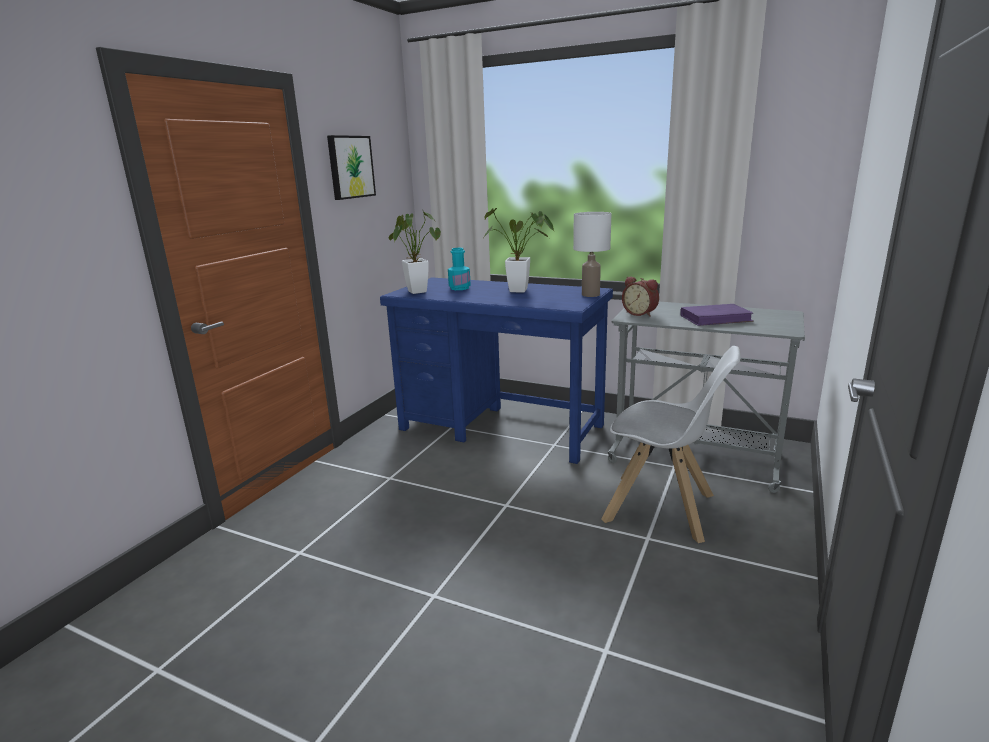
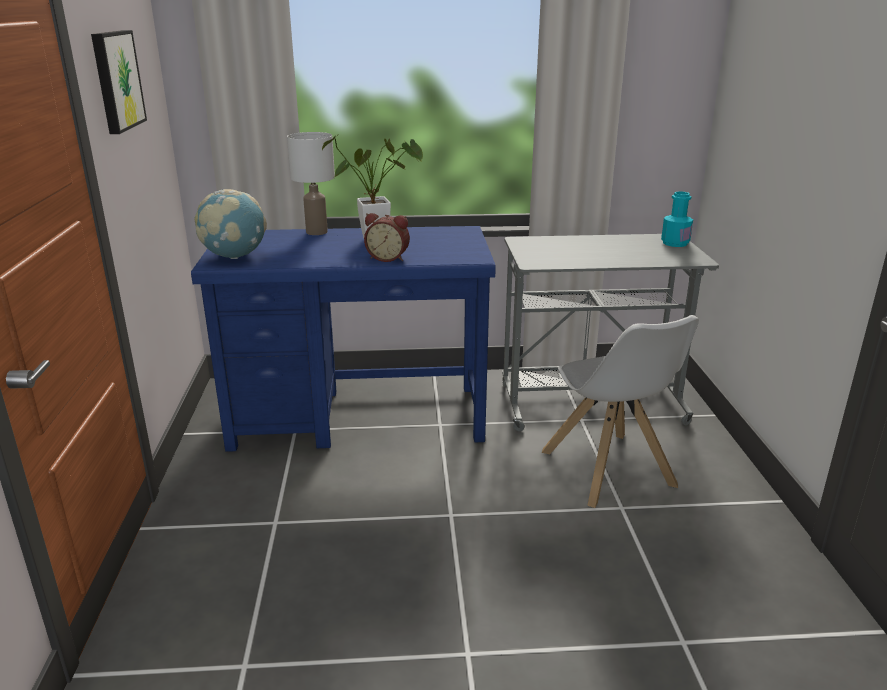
camera: 30 degrees left, 5 degrees up
potted plant [389,209,441,294] -> globe [194,189,267,259]
turquoise bottle [448,248,471,290] -> turquoise bottle moved to [661,192,693,247]
white table lamp [573,212,612,297] -> white table lamp moved to [287,132,335,235]
chair [601,346,741,543] -> chair turned 75 degrees clockwise [542,315,699,508]
alarm clock [622,276,659,317] -> alarm clock moved to [364,213,410,262]
purple book [680,304,754,326] -> none

